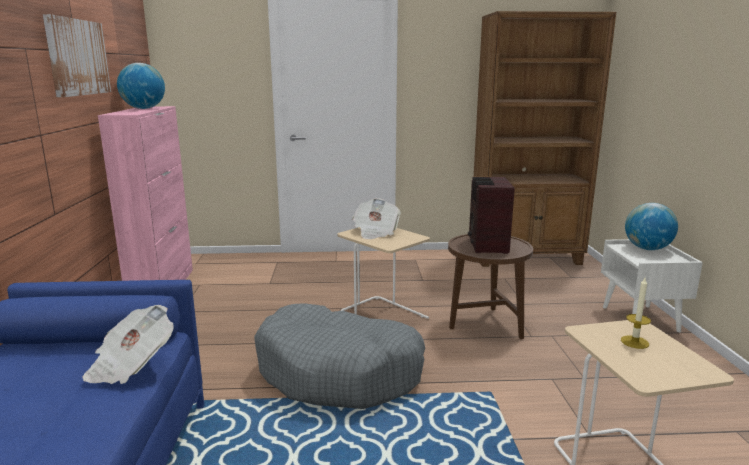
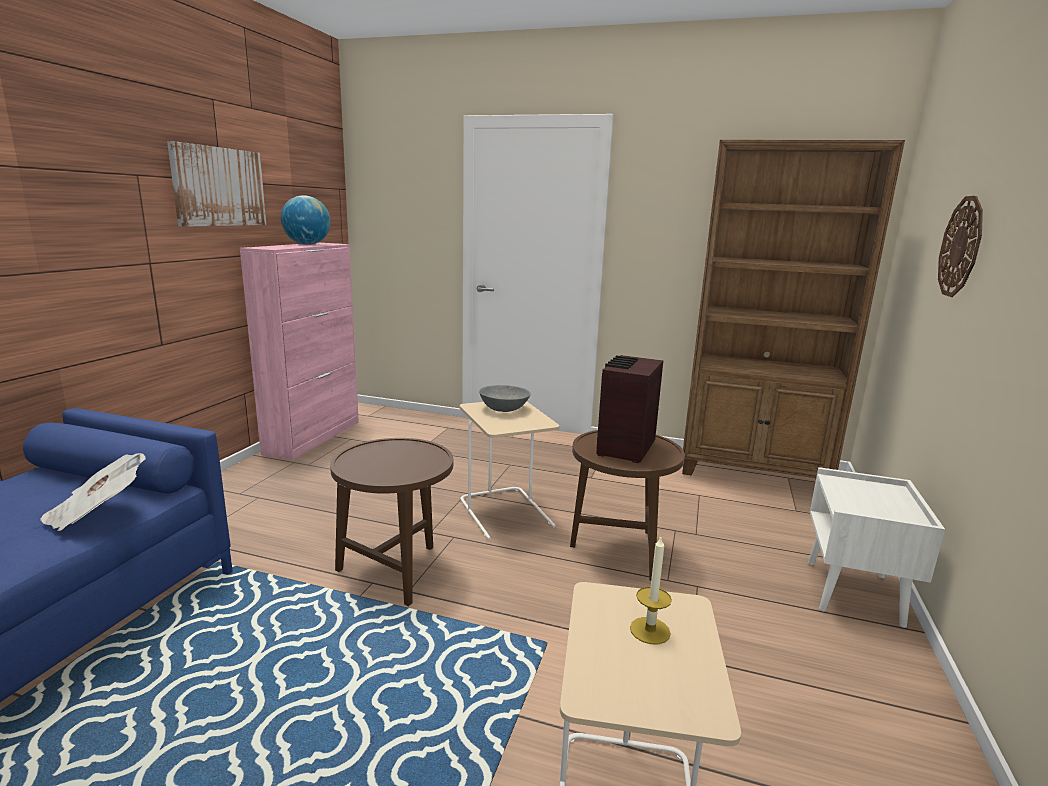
camera: 20 degrees right, 0 degrees up
grey dog bed [254,303,425,409] -> brown side table [330,438,453,606]
newspaper [352,198,401,239] -> grey bowl [479,385,530,412]
globe [625,203,678,250] -> none
none -> wall clock [938,196,983,297]

